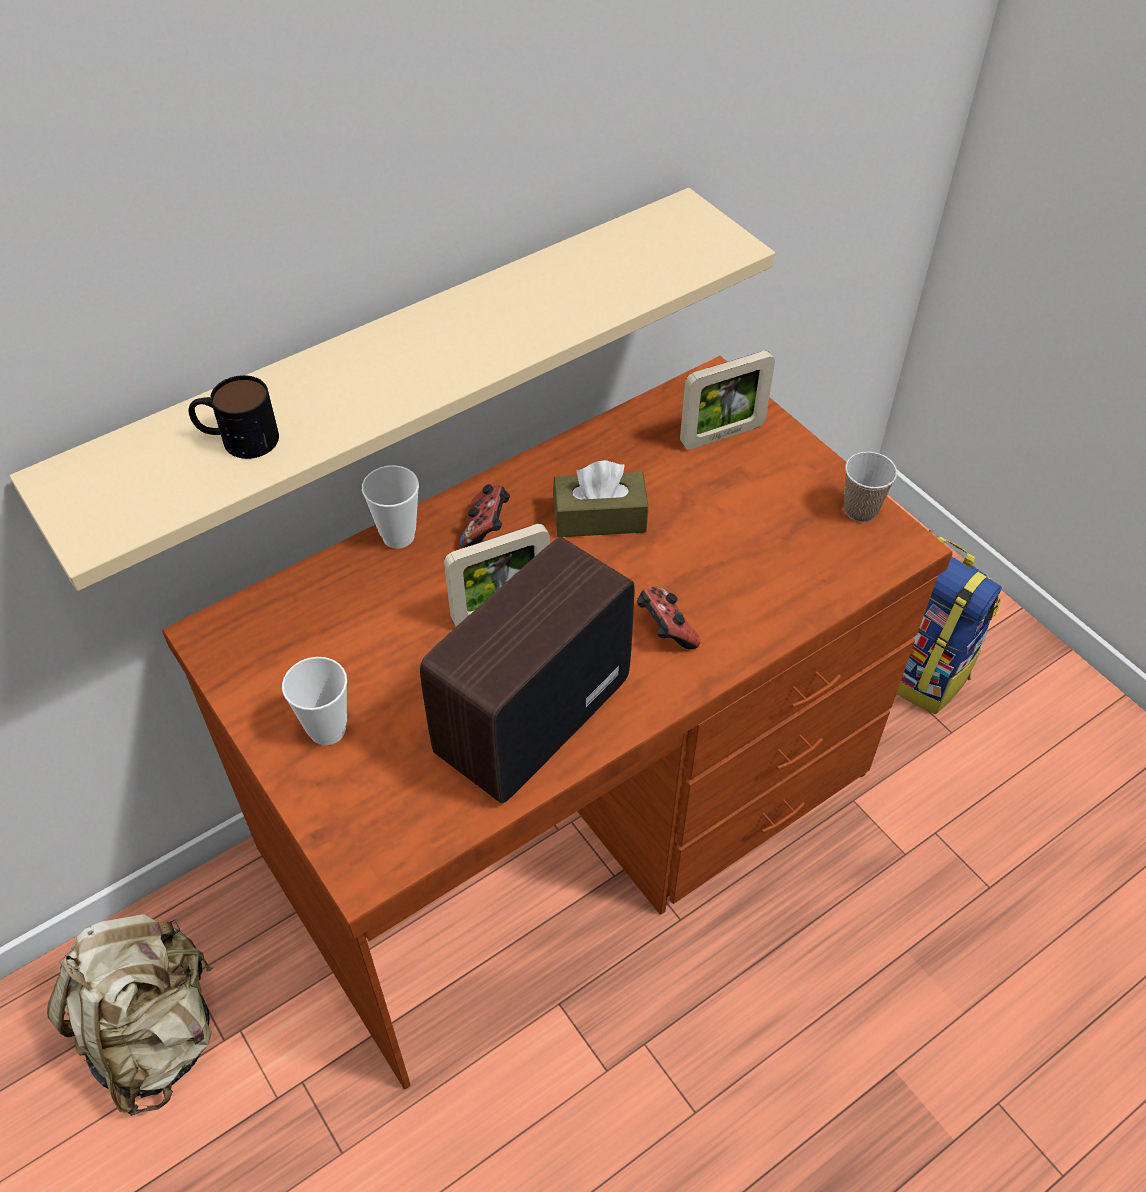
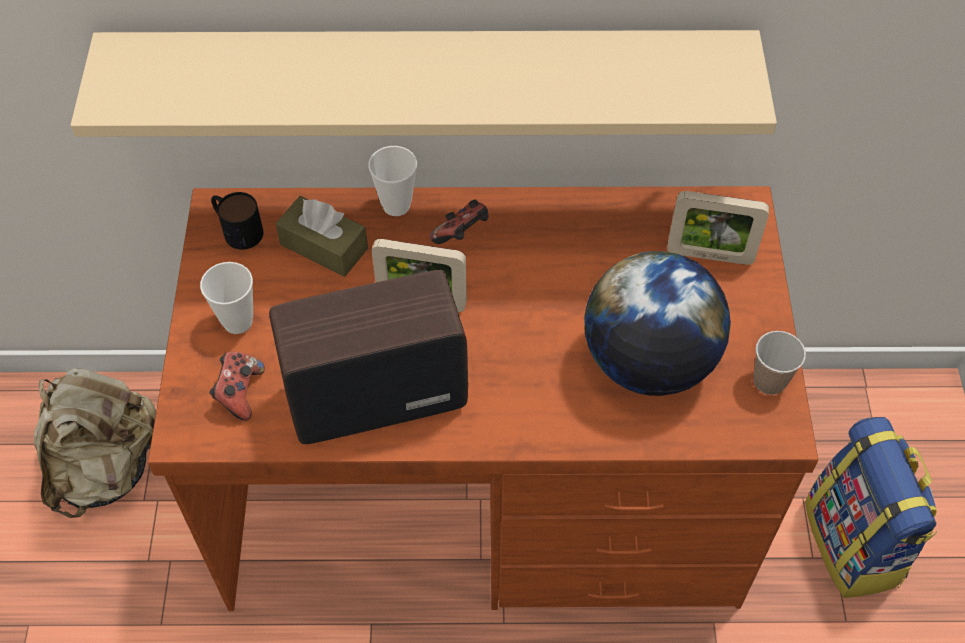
camera: 35 degrees right, 5 degrees up
mug [188,375,279,459] -> mug moved to [211,192,263,250]
brown tissue box [553,460,648,537] -> brown tissue box moved to [276,196,368,277]
game controller [637,586,700,650] -> game controller moved to [209,351,265,421]
none -> globe [584,251,731,396]

